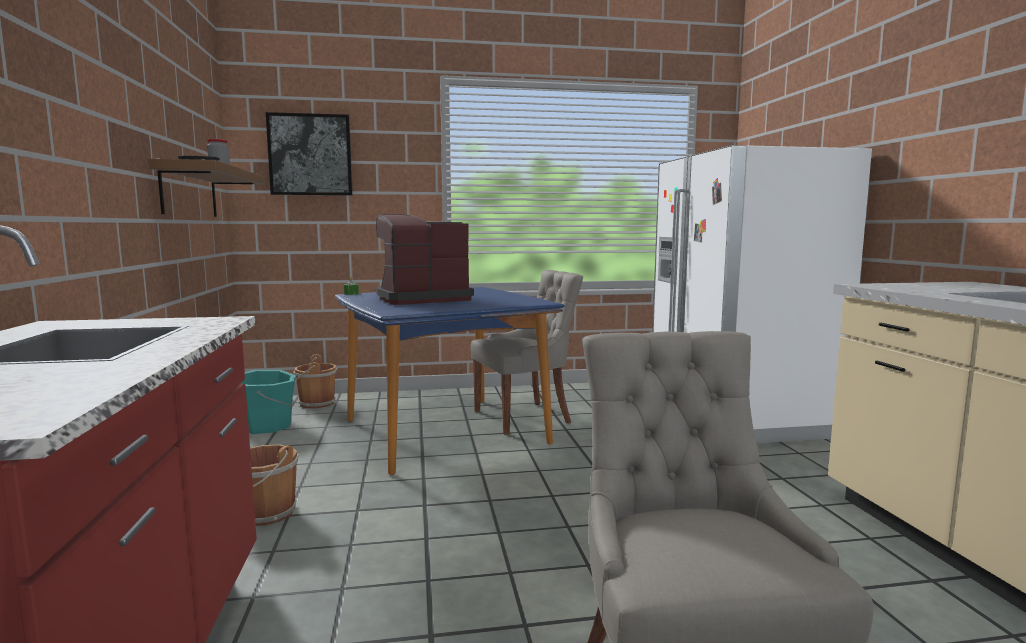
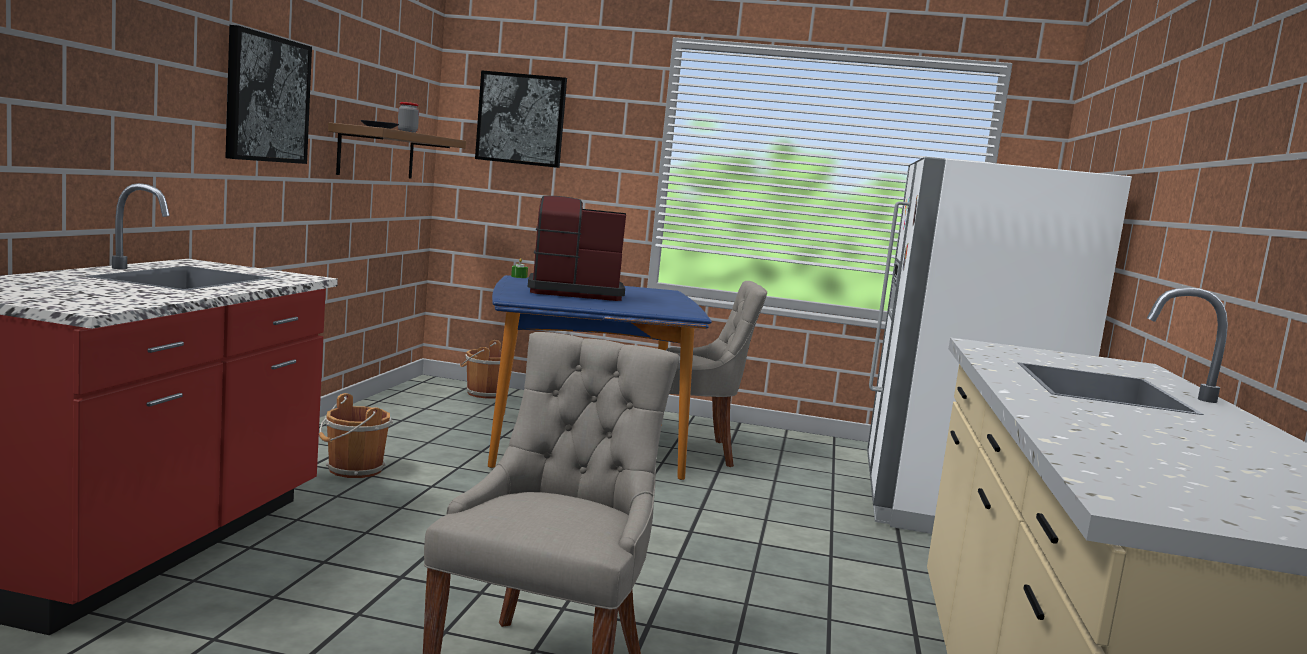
camera: 20 degrees right, 0 degrees up
turquoise bucket [241,370,296,434] -> none
none -> picture [225,25,312,164]

